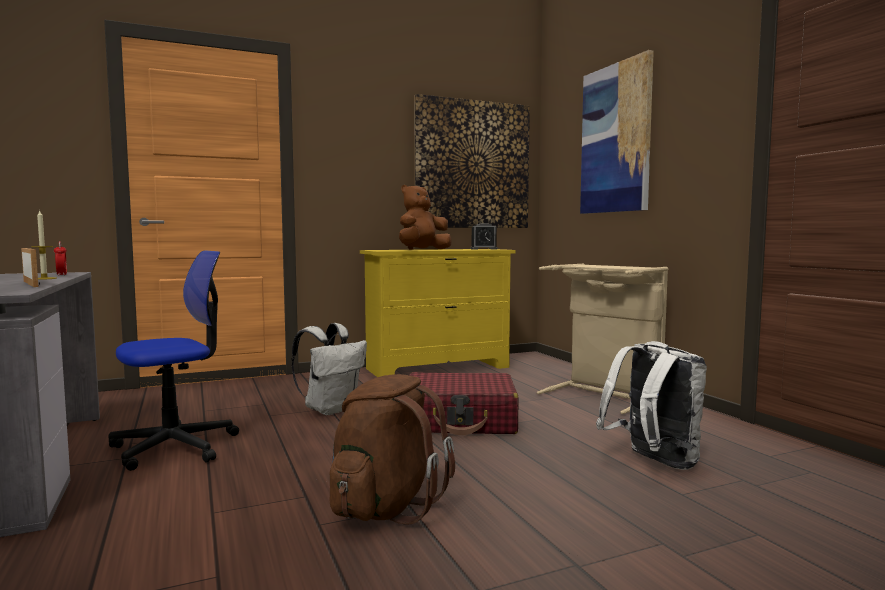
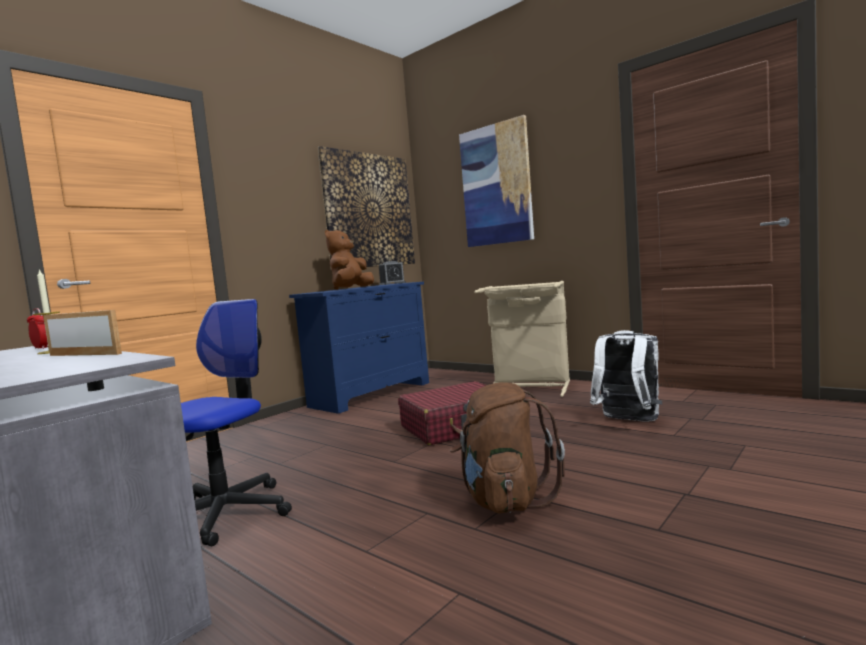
camera: 25 degrees left, 0 degrees up
white backpack [291,323,367,415] -> none
yellow dresser [360,249,515,377] -> blue dresser [289,282,429,414]

